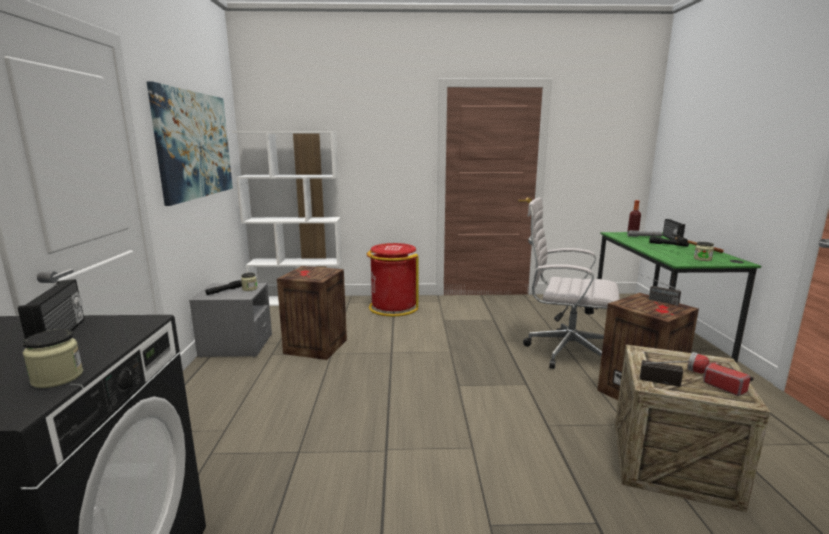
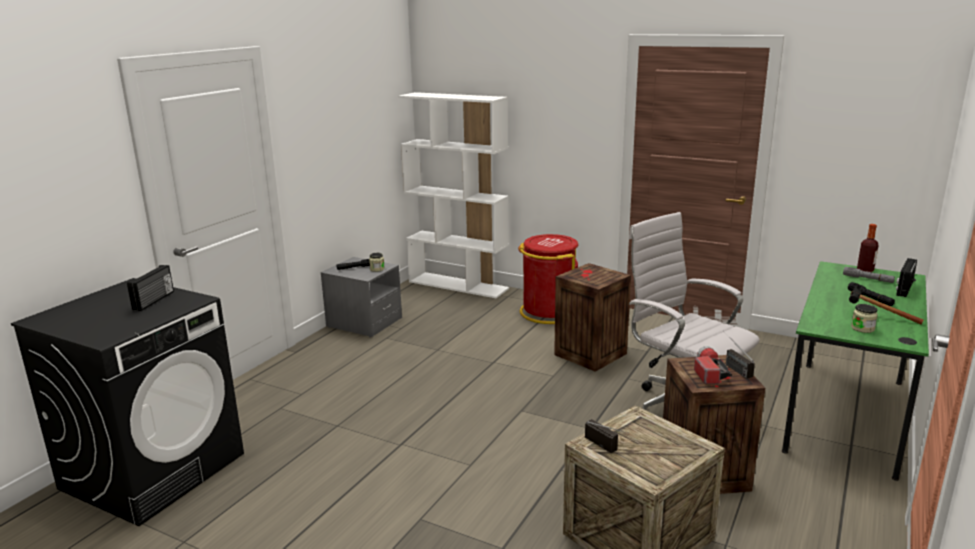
camera: 30 degrees right, 5 degrees up
jar [23,329,83,388] -> none
picture [146,81,233,206] -> none
crate [277,266,347,360] -> crate moved to [554,263,631,372]
flashlight [687,352,754,396] -> flashlight moved to [694,346,732,384]

